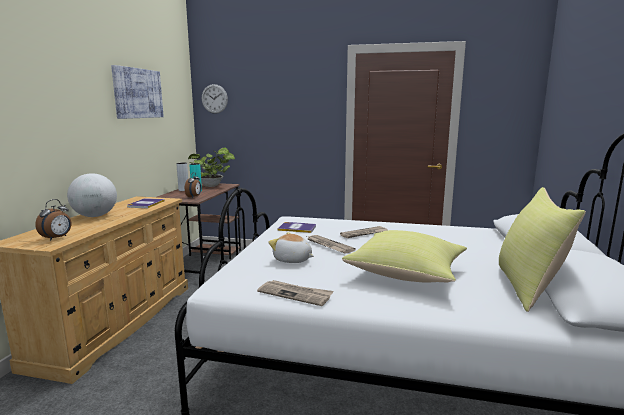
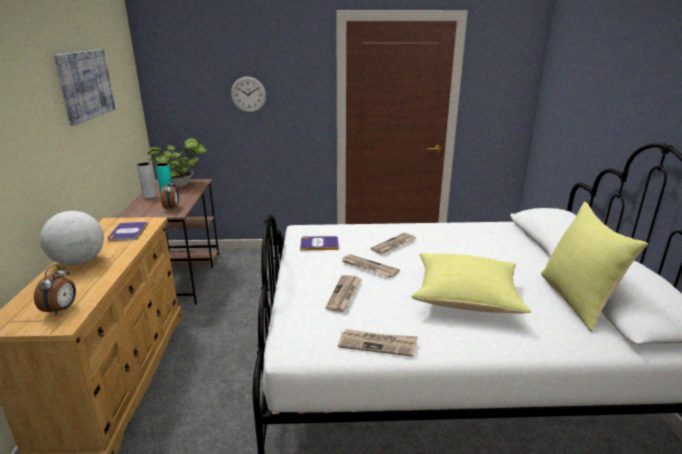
camera: 15 degrees left, 10 degrees up
wall clock [202,84,228,114] -> wall clock moved to [231,76,266,113]
plush toy [269,232,314,263] -> newspaper [326,275,362,312]

